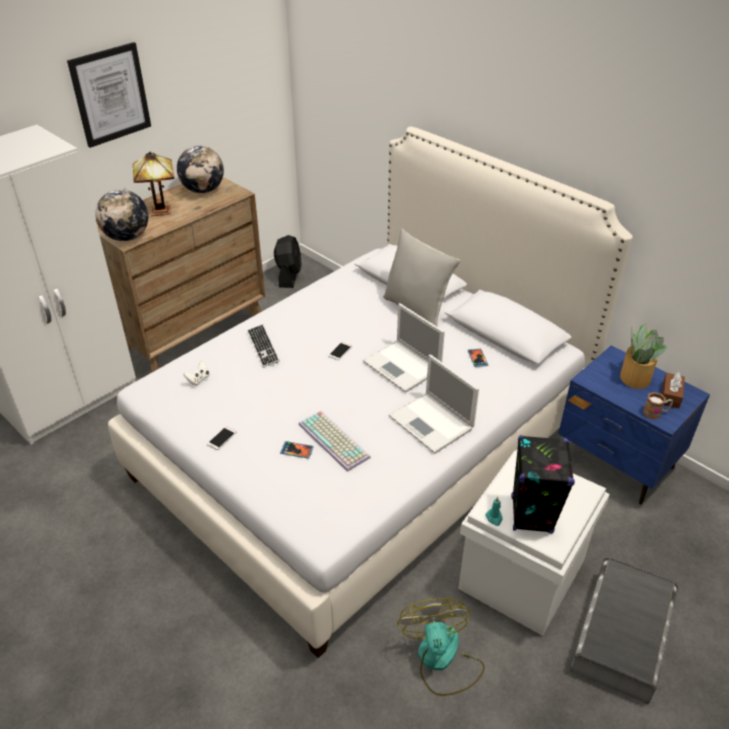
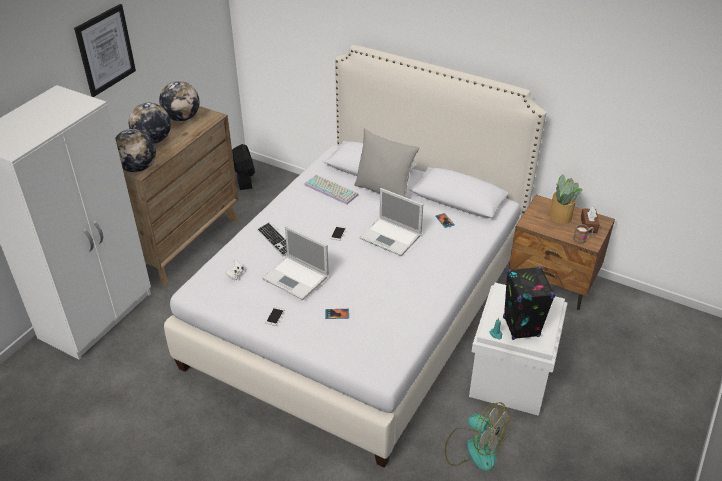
camera: 15 degrees left, 0 degrees up
table lamp [133,152,175,216] -> globe [129,103,171,144]
keyboard [299,411,371,472] -> keyboard moved to [304,175,358,204]
laptop [389,354,479,454] -> laptop moved to [262,226,329,300]
fan [397,598,485,696] -> fan turned 150 degrees clockwise [445,402,510,471]
blue nightstand [558,345,710,505] -> brown nightstand [509,195,615,310]
grey storage box [570,558,678,704] -> none

